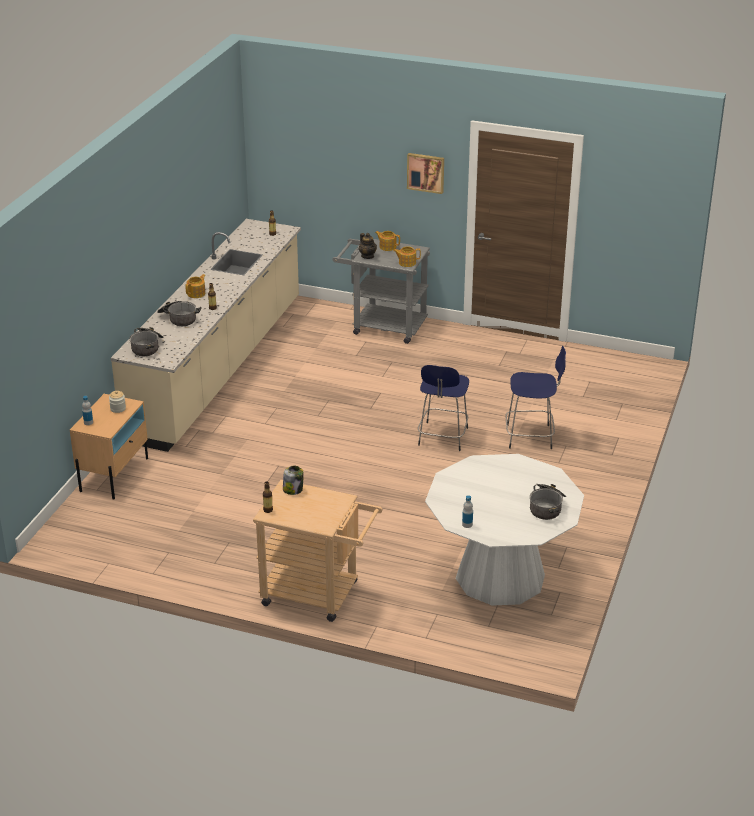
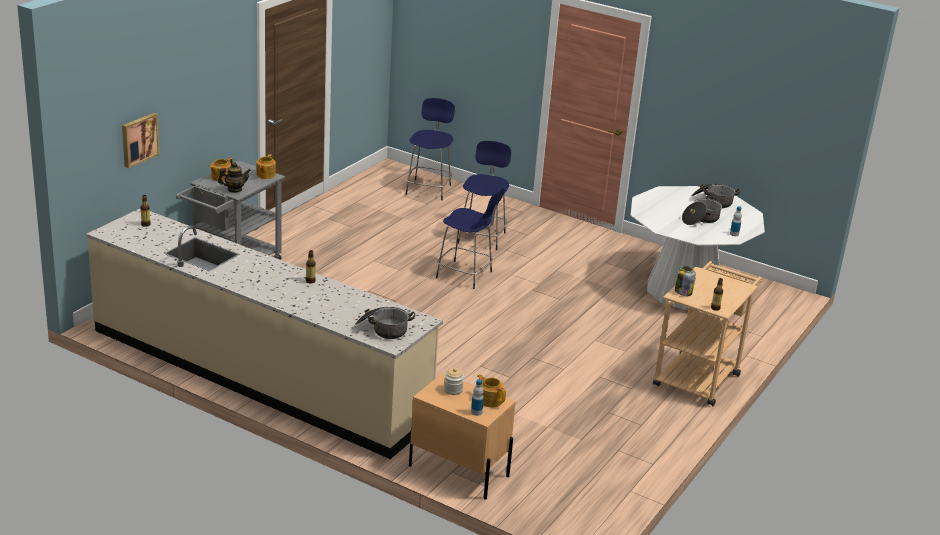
camera: 80 degrees left, 5 degrees down
cooking pot [157,301,202,326] -> cooking pot moved to [682,196,722,225]
teapot [185,274,206,298] -> teapot moved to [477,374,506,407]
picture [407,153,444,194] -> picture moved to [122,113,160,168]
none -> blue stool [406,98,455,200]

